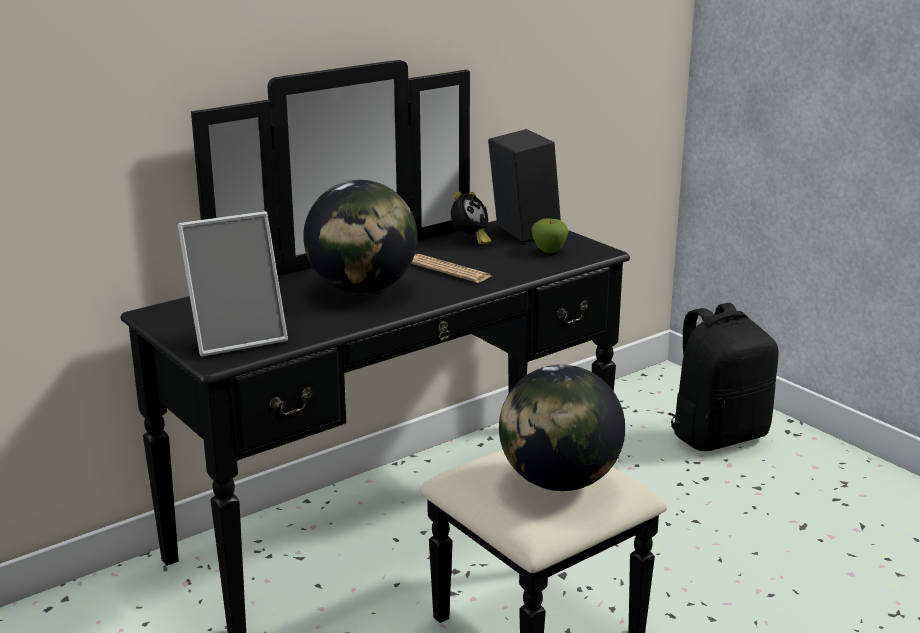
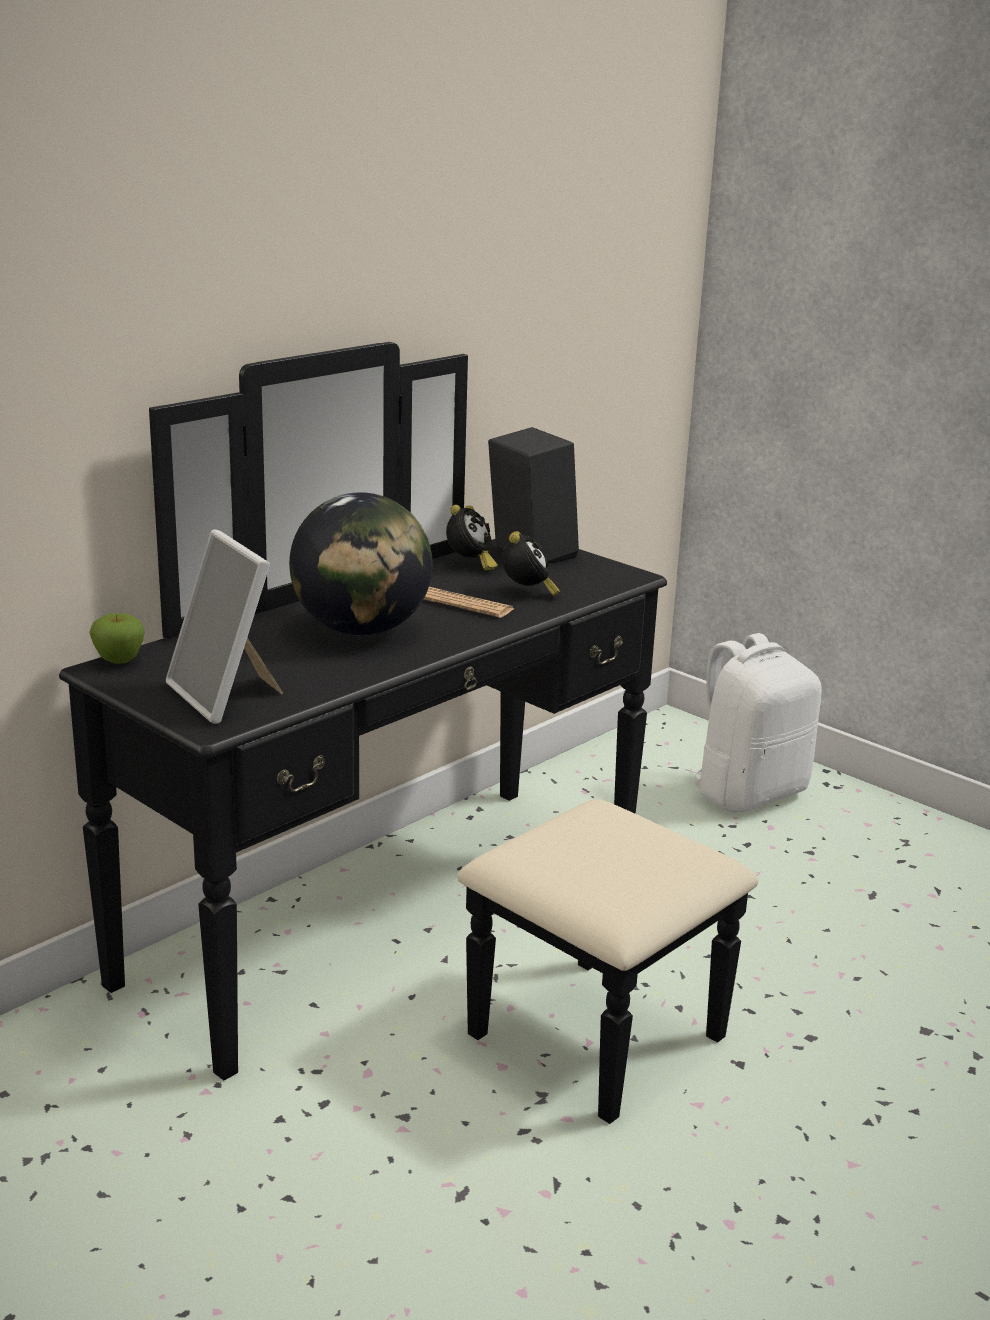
camera: 10 degrees left, 0 degrees up
picture frame [178,211,288,357] -> picture frame turned 90 degrees clockwise [166,530,283,724]
globe [499,365,625,491] -> none
apple [532,219,568,253] -> apple moved to [89,613,145,664]
black backpack [668,303,779,451] -> white backpack [685,633,822,812]
none -> alarm clock [502,531,559,596]

